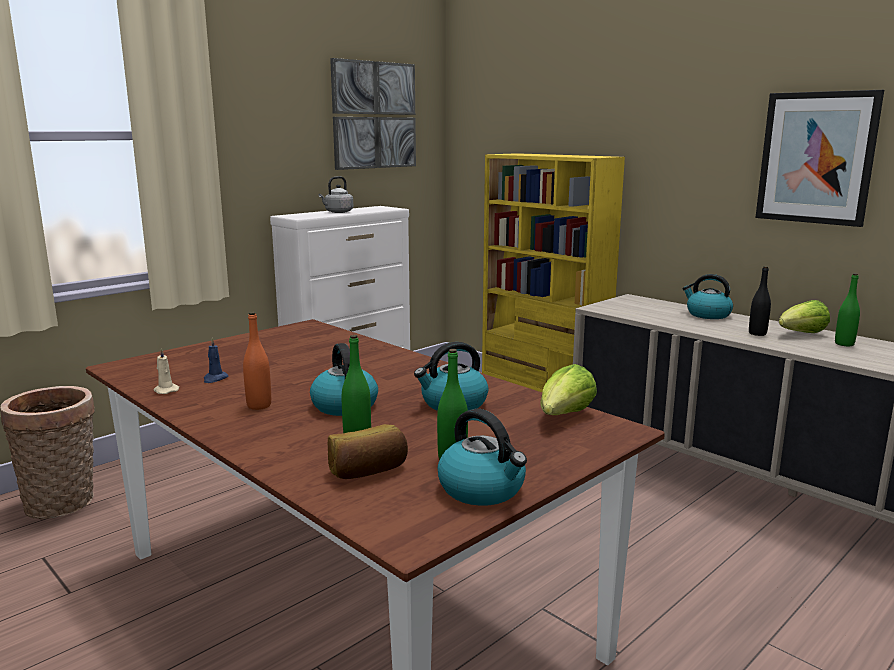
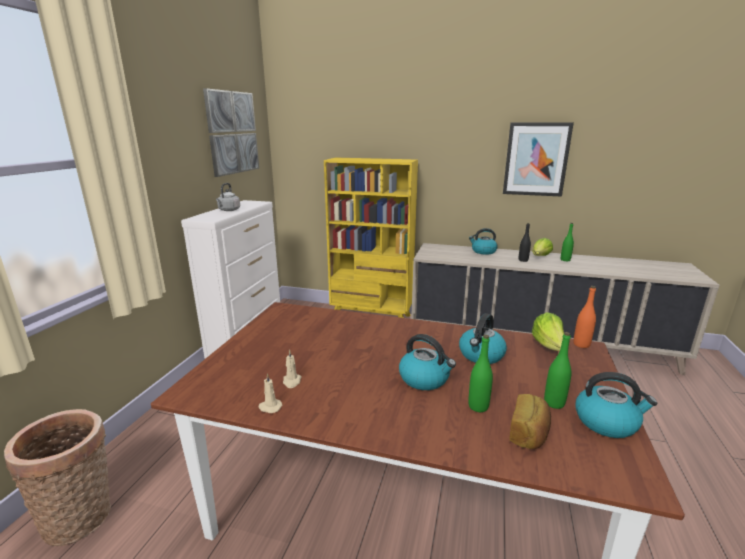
camera: 30 degrees left, 5 degrees up
blue candle [204,338,228,383] -> beige candle [283,350,302,388]
orange bottle [243,312,271,410] -> orange bottle moved to [573,286,596,348]

